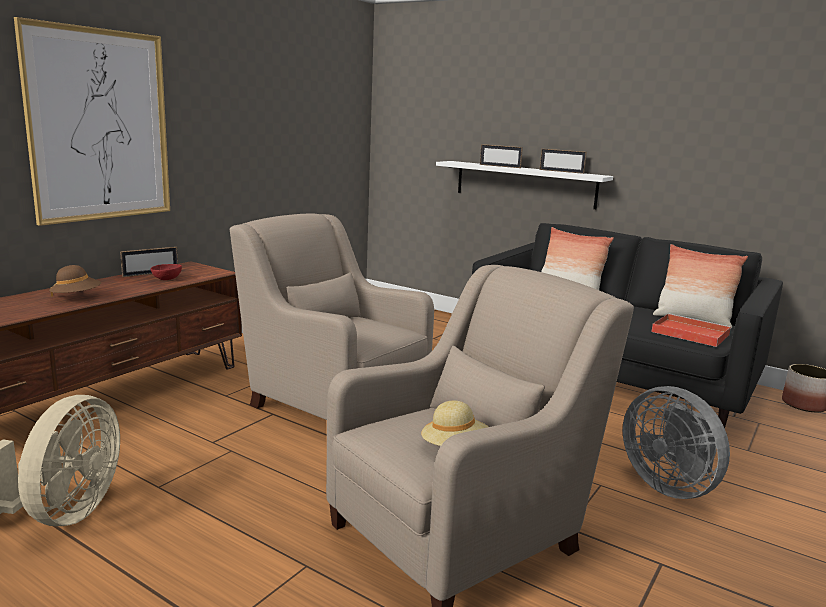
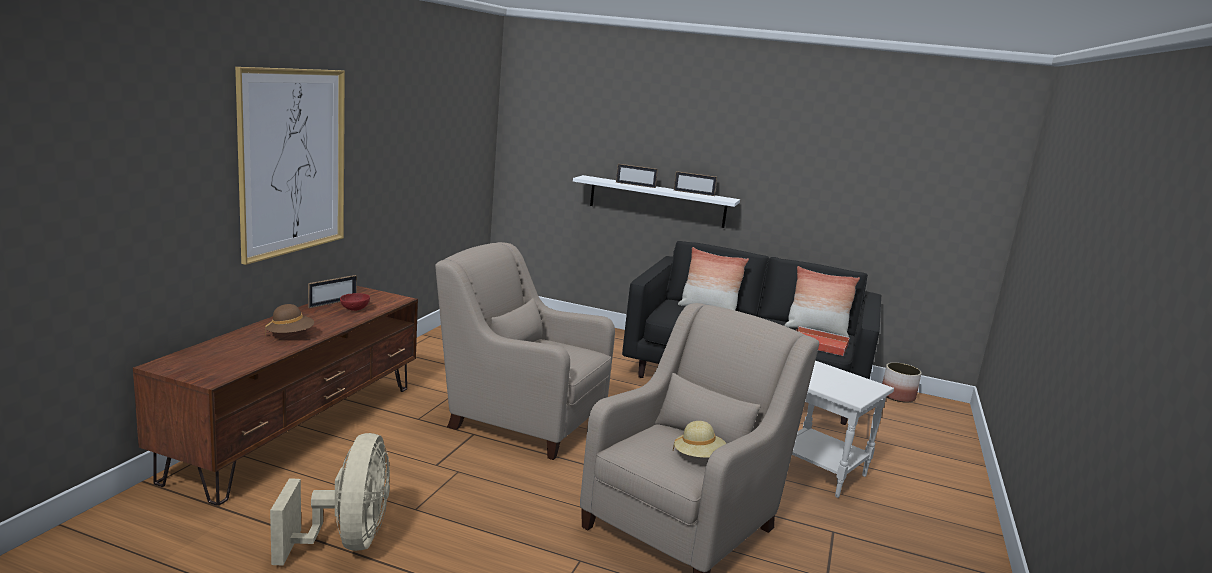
camera: 15 degrees left, 0 degrees up
grey fan [623,386,730,499] -> white side table [792,361,894,498]

